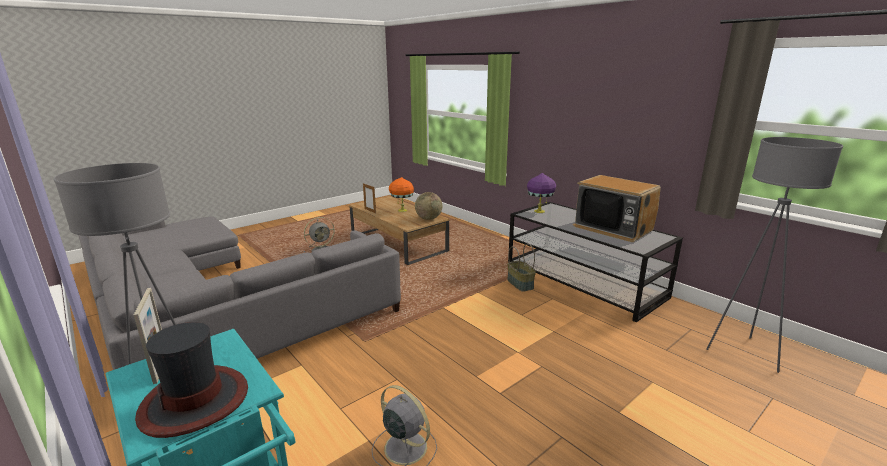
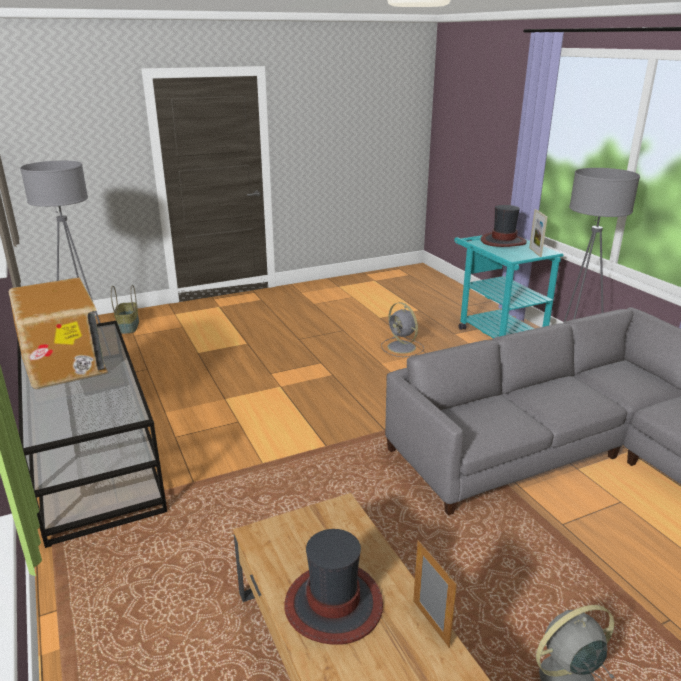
camera: 165 degrees left, 5 degrees up
orange table lamp [389,177,414,212] -> hat [284,529,383,645]
globe [415,192,442,220] -> none
basket [507,244,536,292] -> basket moved to [111,285,139,334]
purple table lamp [527,173,556,213] -> none

